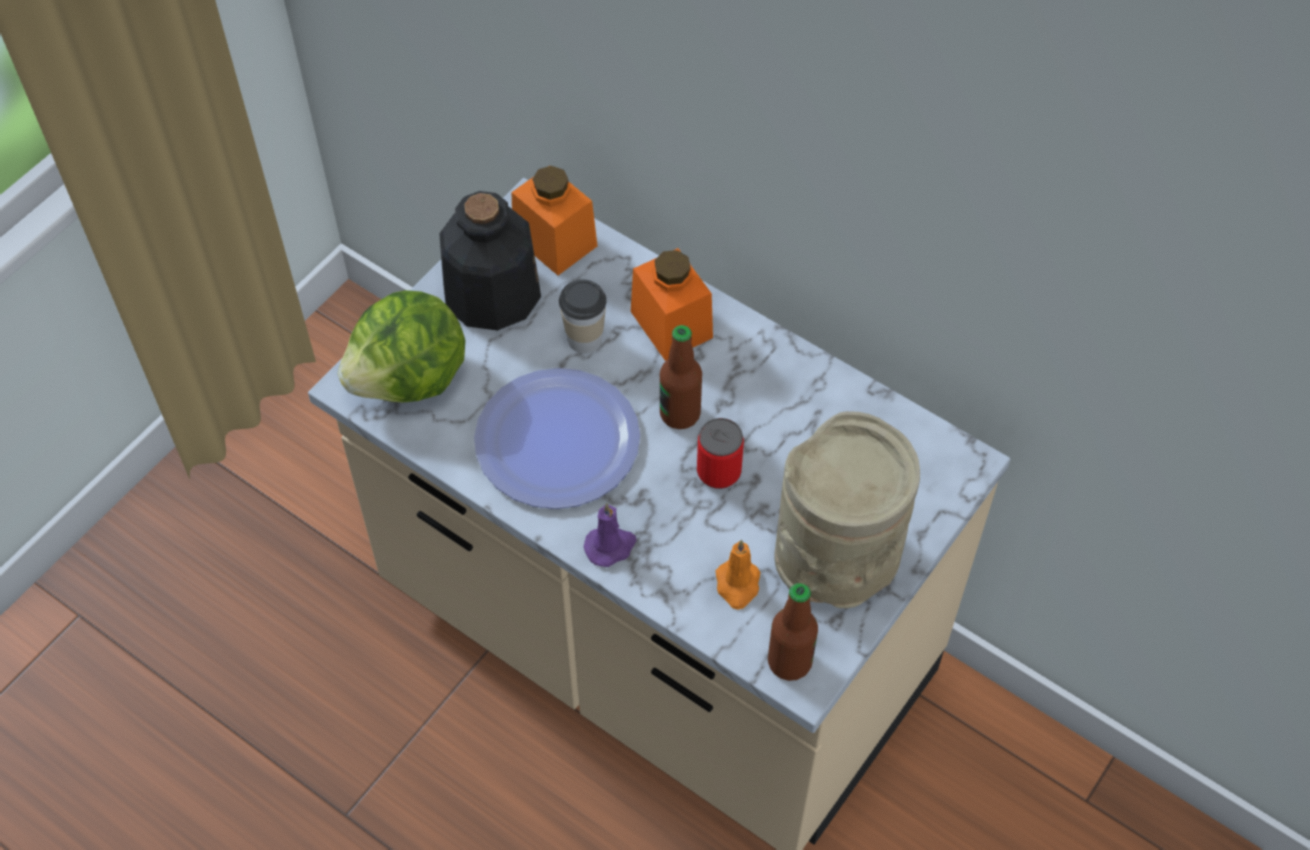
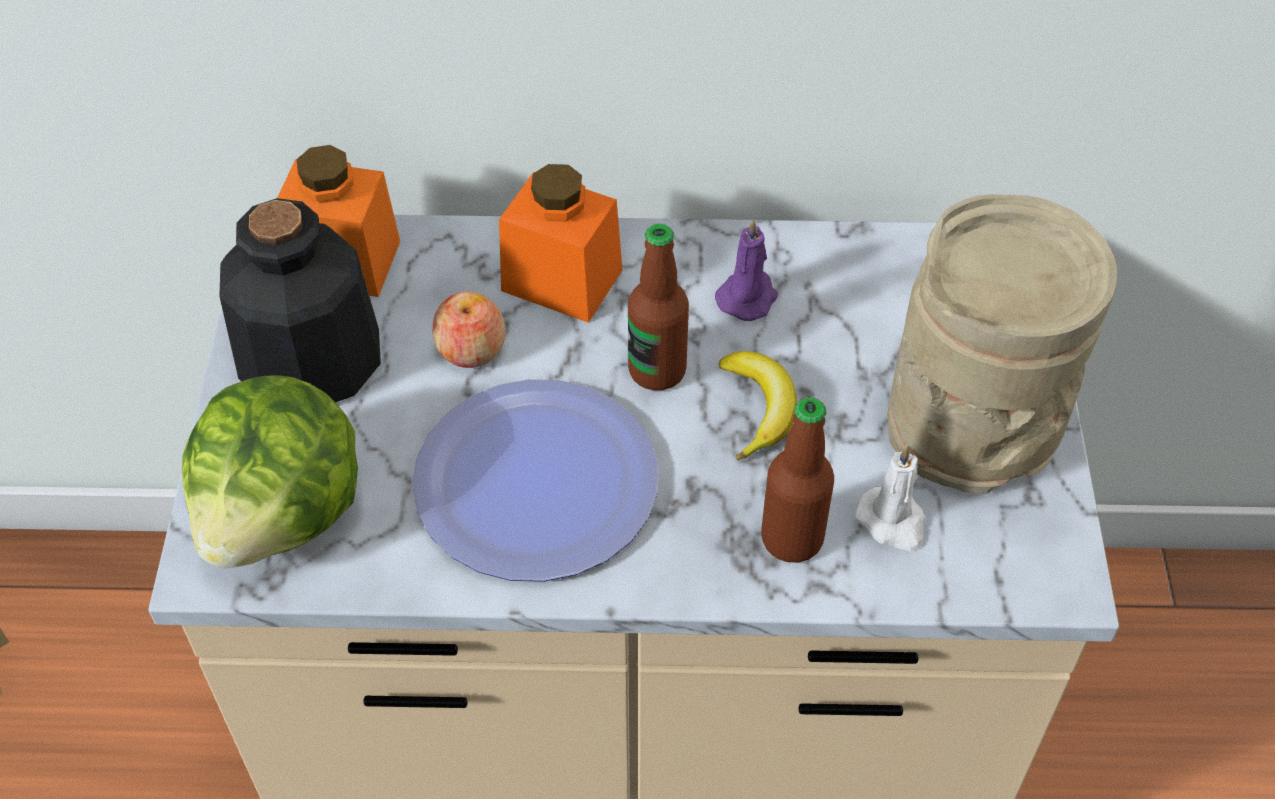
camera: 35 degrees left, 5 degrees down
cup [559,279,607,353] -> apple [432,291,506,368]
purple candle [584,503,636,567] -> purple candle moved to [715,218,778,321]
can [697,418,744,489] -> banana [718,351,797,460]
orange candle [716,540,761,610] -> white candle [855,444,926,551]
bottle [768,583,818,681] -> bottle moved to [761,397,834,563]

